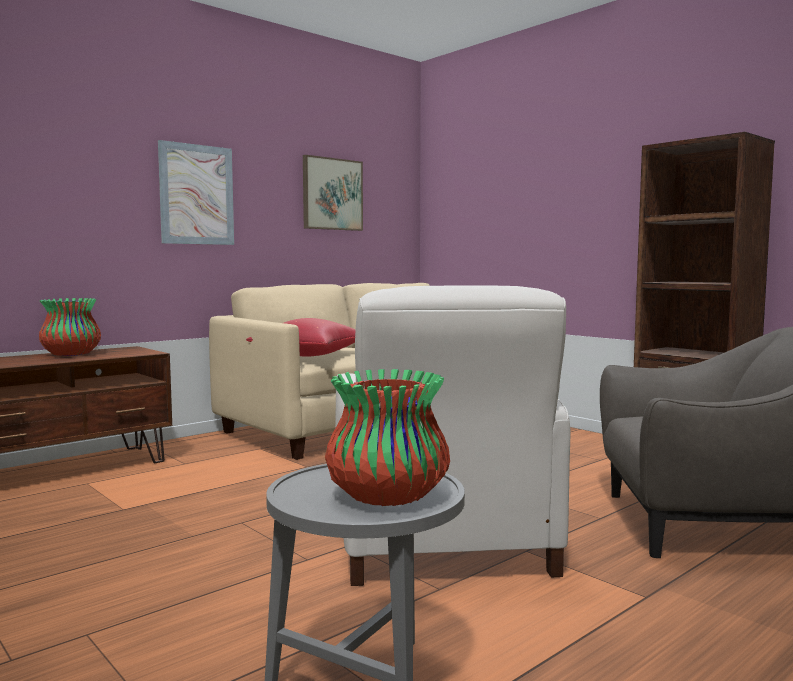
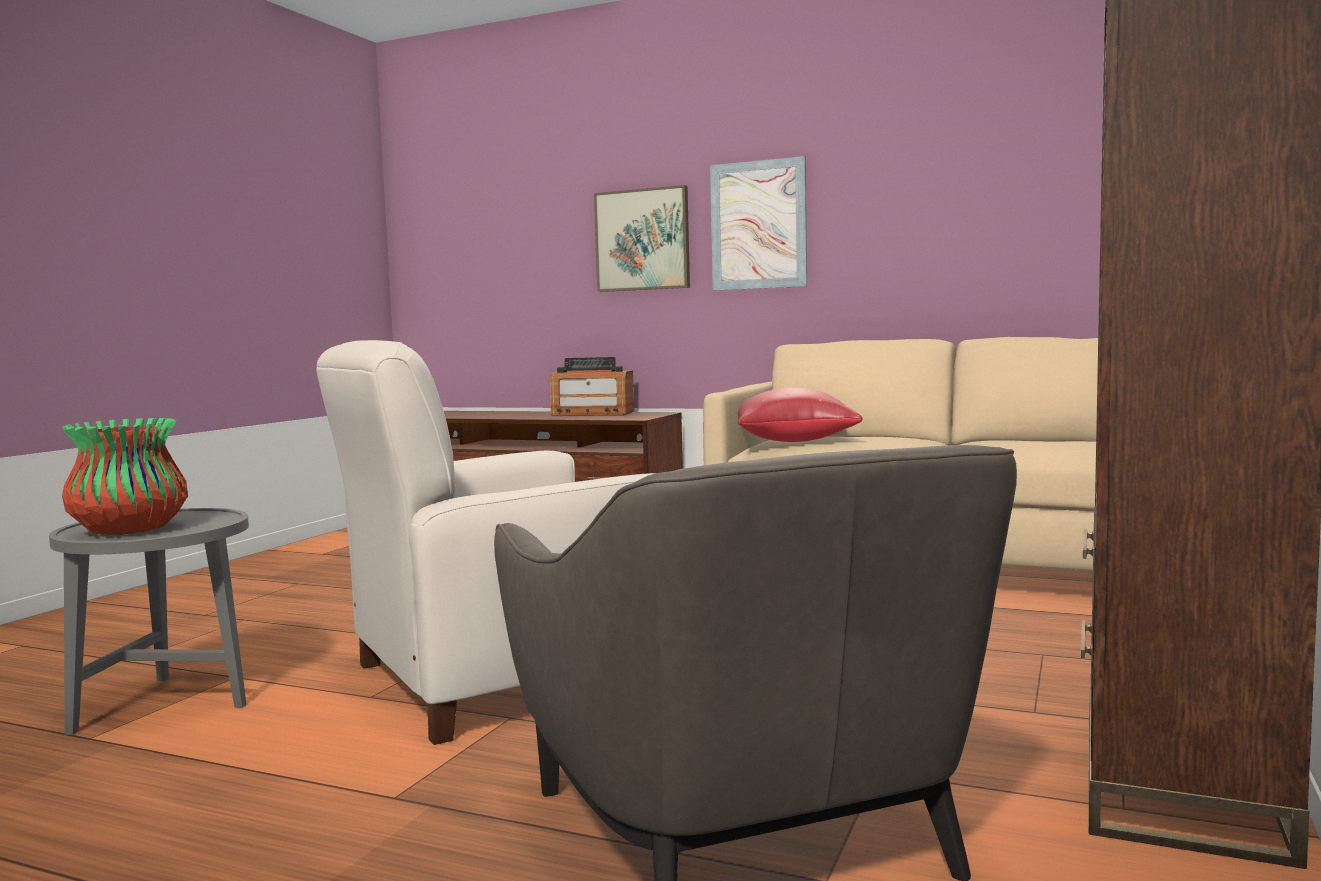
camera: 65 degrees right, 0 degrees up
vase [39,298,101,356] -> radio [550,357,634,416]
picture [303,155,363,231] -> picture moved to [594,185,690,292]

